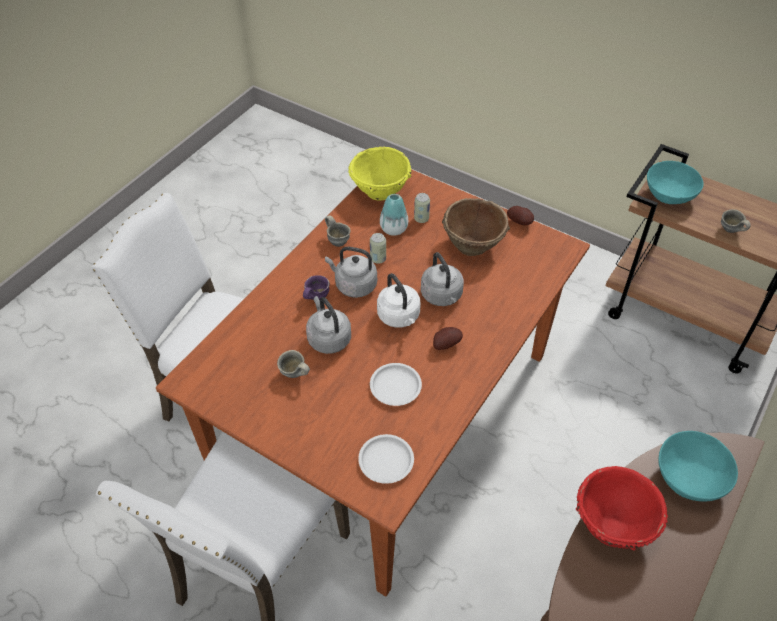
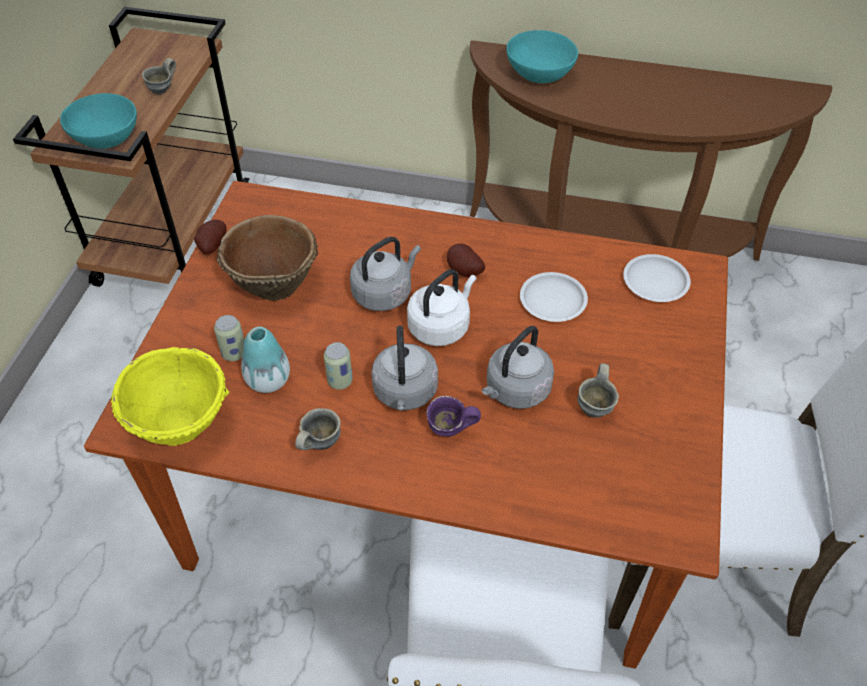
camera: 110 degrees left, 0 degrees up
red bowl [576,466,668,550] -> none

